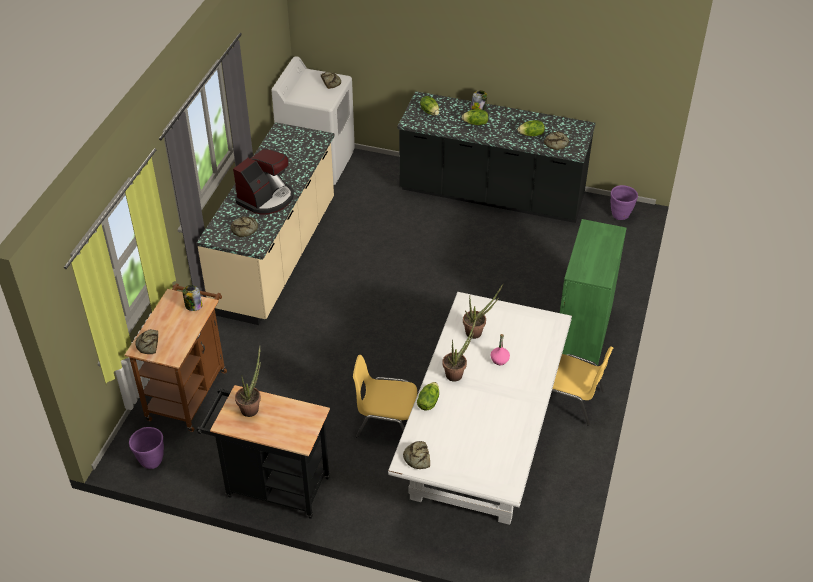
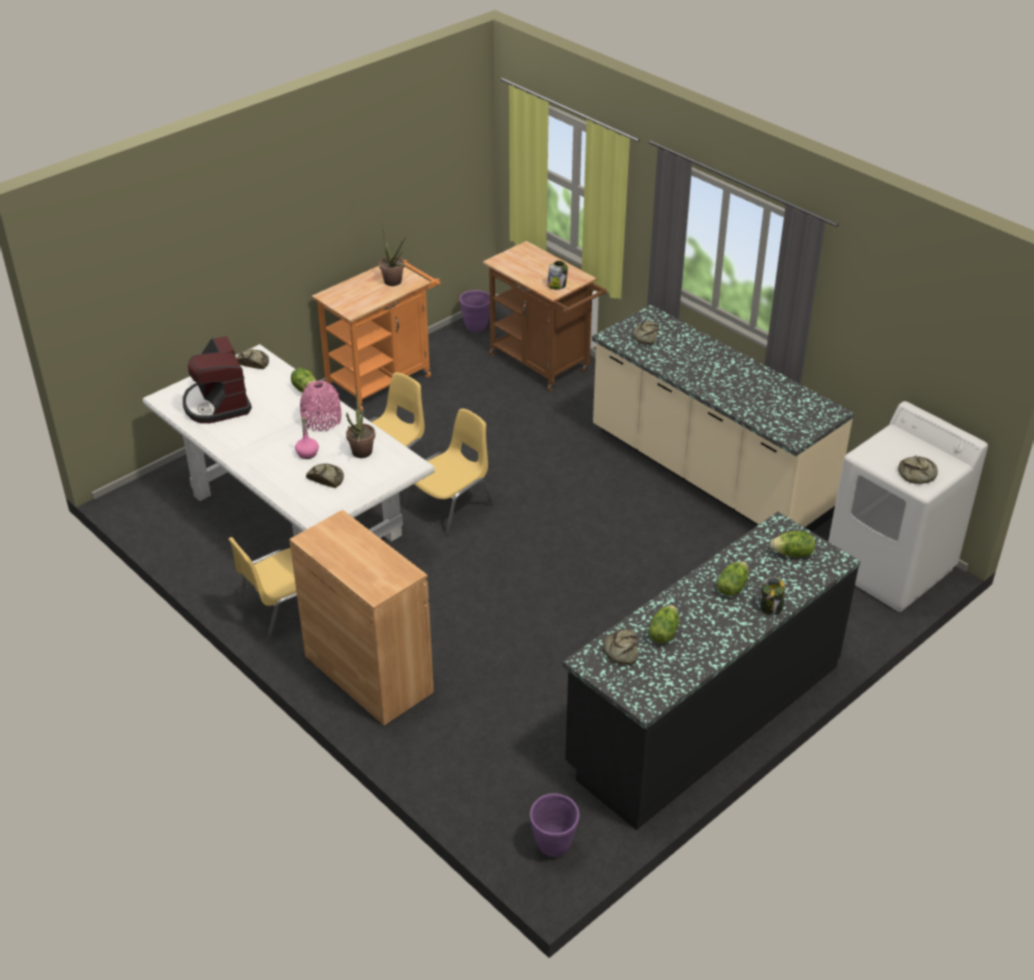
camera: 120 degrees right, 5 degrees down
bread [135,329,158,354] -> bread moved to [306,463,344,488]
black cart [197,385,330,519] -> orange cart [312,260,440,412]
coffee machine [233,149,294,215] -> coffee machine moved to [183,336,252,423]
potted plant [443,317,477,382] -> pink vase [300,381,341,431]
green cabinet [560,219,627,365] -> brown cabinet [289,510,434,725]
none -> yellow chair [404,409,494,536]

